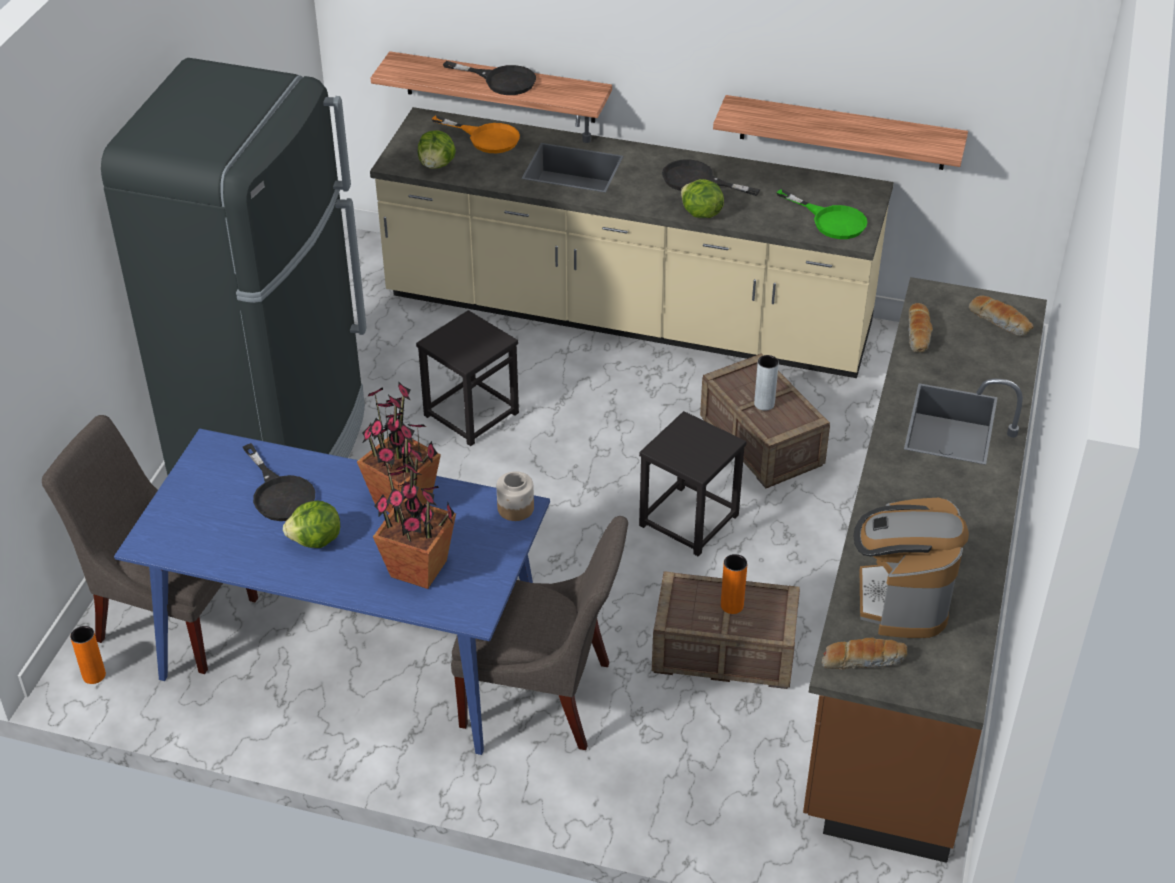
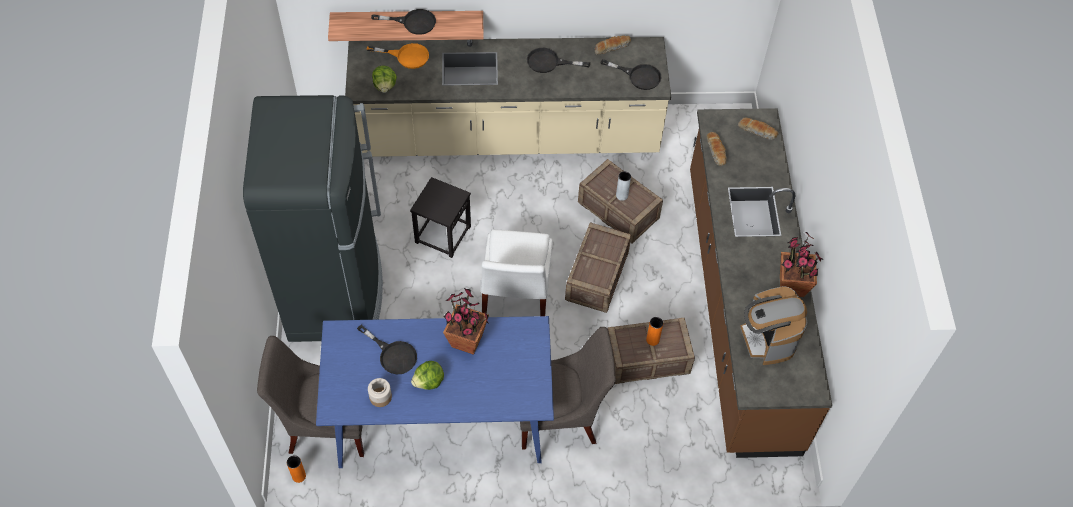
camera: 20 degrees left, 15 degrees up
potted plant [373,446,456,589] -> potted plant moved to [780,232,823,297]
jar [496,471,534,521] -> jar moved to [368,378,392,407]
black stool [639,411,746,557] -> crate [565,222,631,313]
lettuce [681,179,724,218] -> none
shelf [713,95,968,170] -> none
green frying pan [776,189,868,239] -> black frying pan [600,59,661,90]
bread [822,637,907,670] -> bread moved to [595,35,631,55]
none -> white chair [481,229,552,316]

